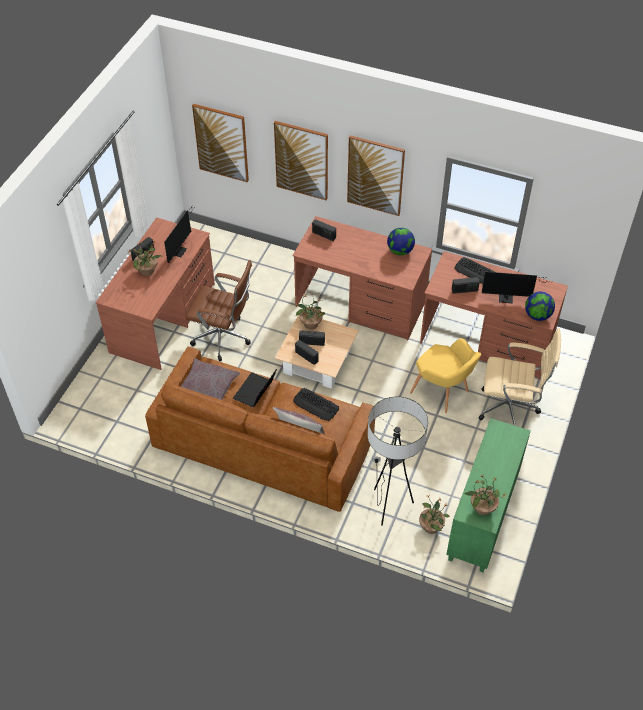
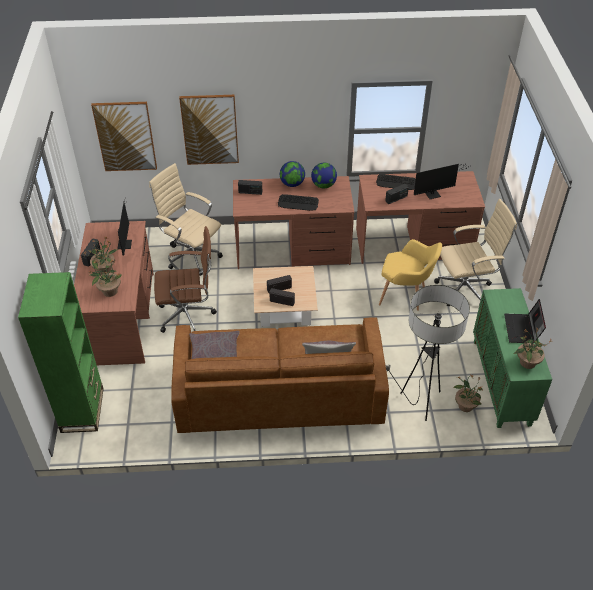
camera: 25 degrees left, 5 degrees down
laptop [233,369,277,407] -> laptop moved to [504,299,546,343]
keyboard [293,388,339,421] -> keyboard moved to [278,194,319,211]
potted plant [296,293,325,330] -> potted plant moved to [89,257,122,297]
picture [347,135,405,216] -> none
globe [525,292,555,321] -> globe moved to [280,161,305,187]
none -> green bookcase [18,272,104,433]
none -> beige office chair [149,163,223,276]

